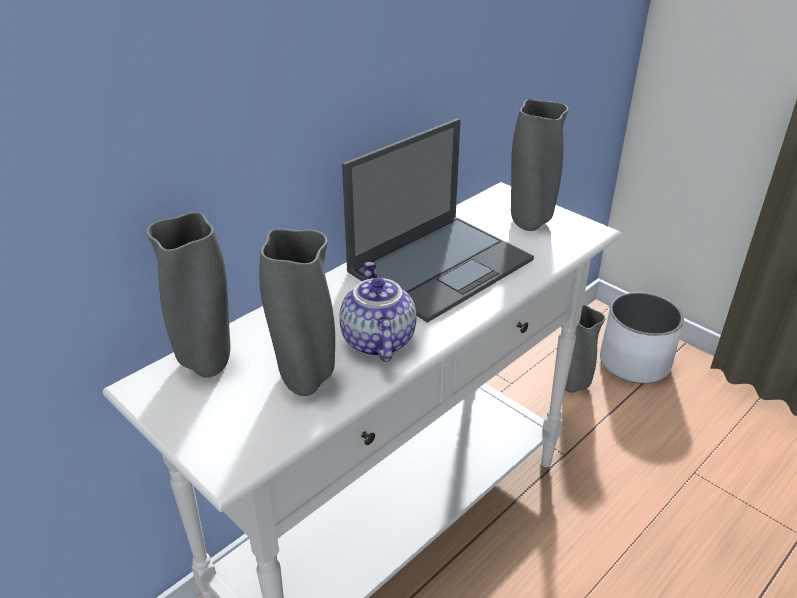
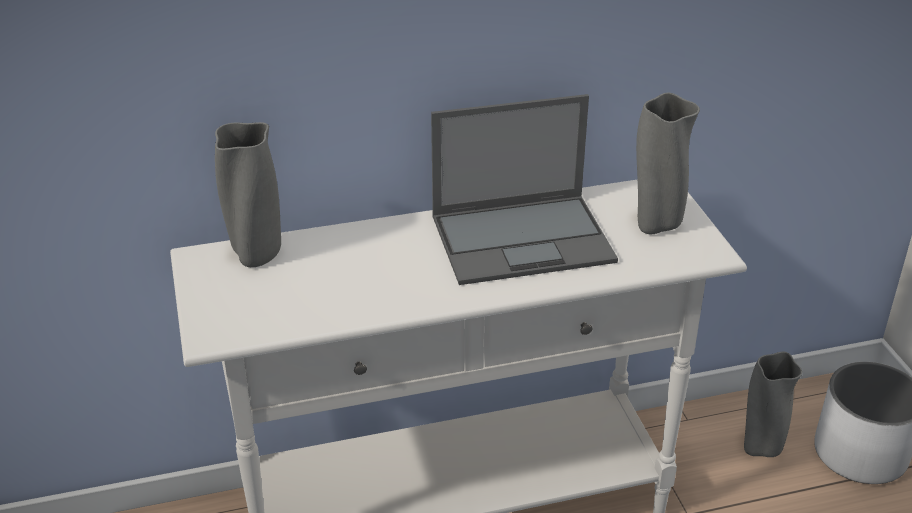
camera: 30 degrees right, 0 degrees up
grey vase [259,229,335,396] -> none
teapot [339,261,417,362] -> none

